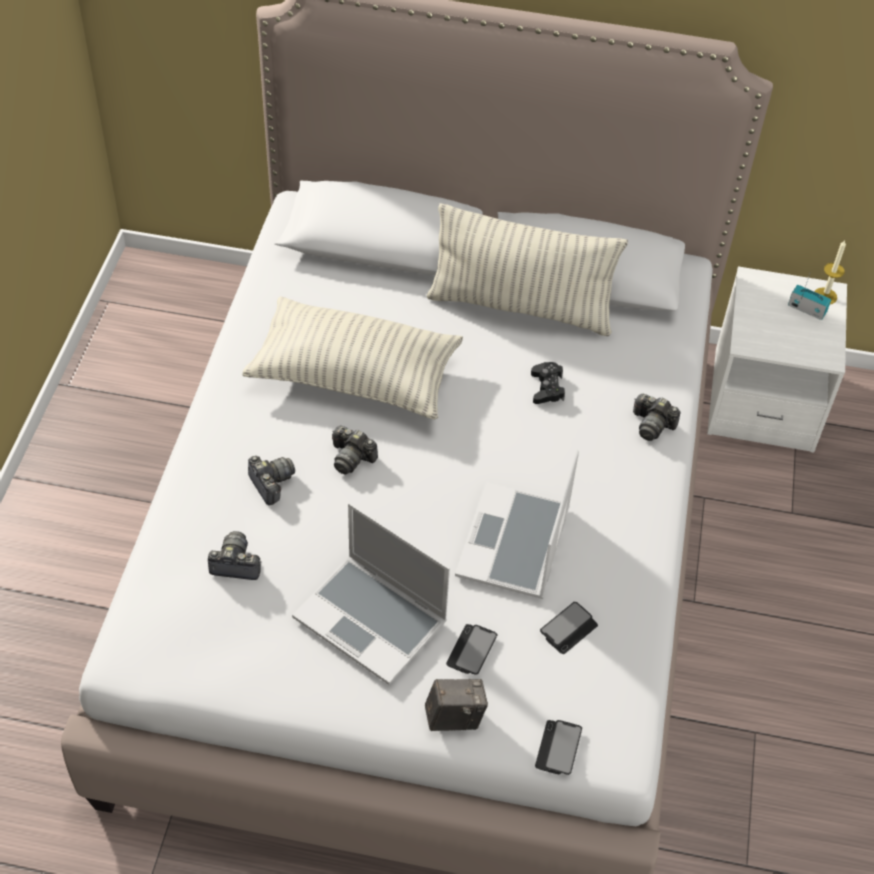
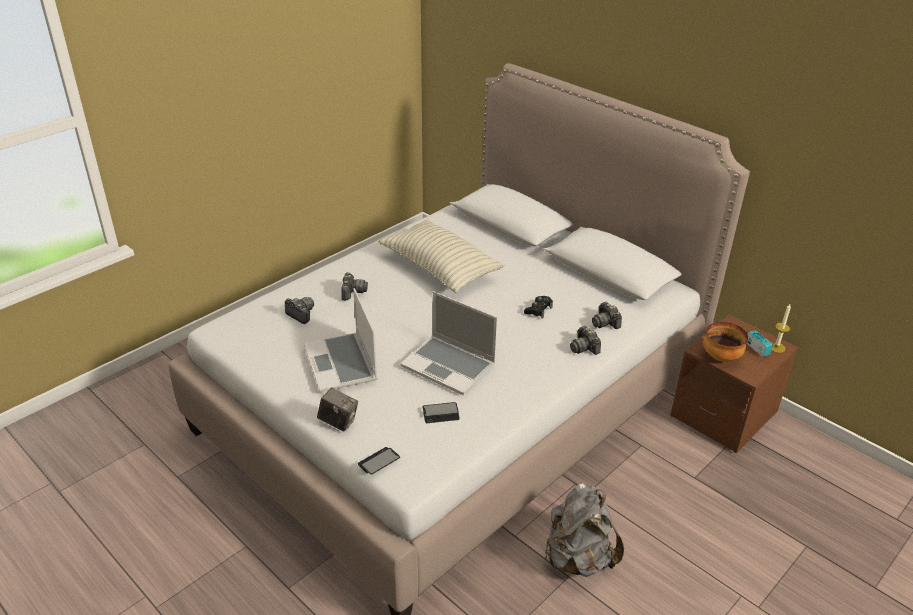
camera: 35 degrees right, 15 degrees down
camera [332,426,378,474] -> camera moved to [592,302,622,329]
pillow [427,203,628,336] -> none
phone [446,624,497,675] -> none
laptop [455,449,579,599] -> laptop turned 105 degrees counterclockwise [401,291,497,395]
white nightstand [707,266,847,453] -> brown nightstand [670,315,798,453]
none -> grey backpack [544,483,624,577]
none -> bowl [703,322,748,362]

